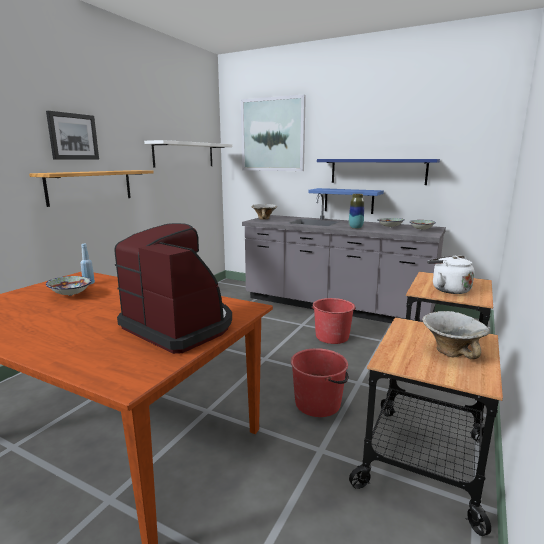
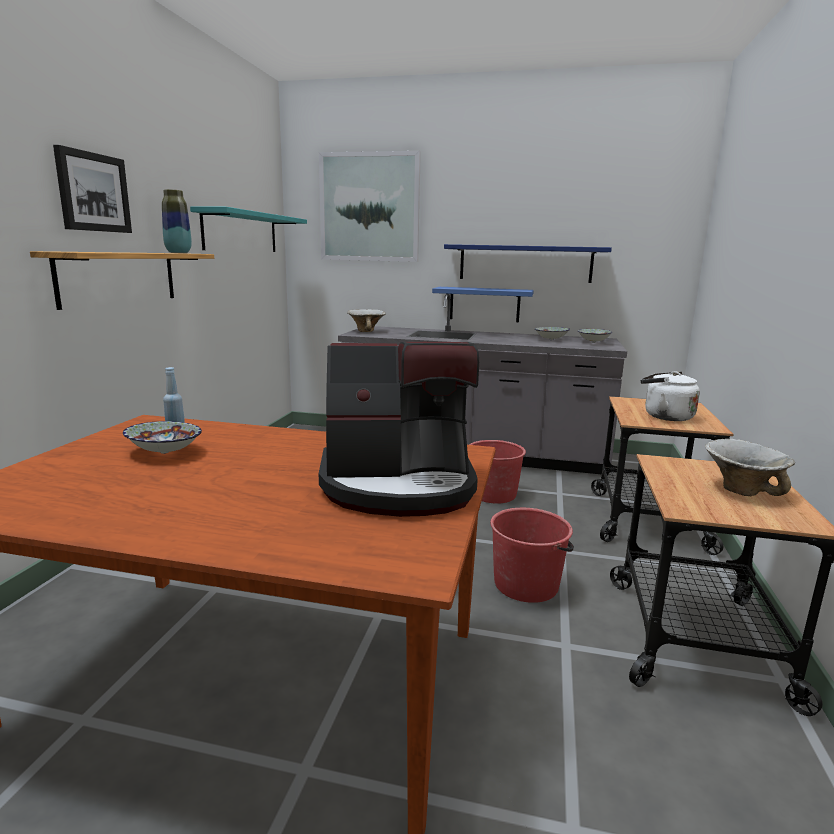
camera: 15 degrees left, 0 degrees up
coffee machine [114,223,232,354] -> coffee machine turned 150 degrees clockwise [319,341,479,517]
white shelf [144,140,232,168] -> turquoise shelf [190,206,307,252]
vase [349,194,364,229] -> vase moved to [162,189,192,253]

